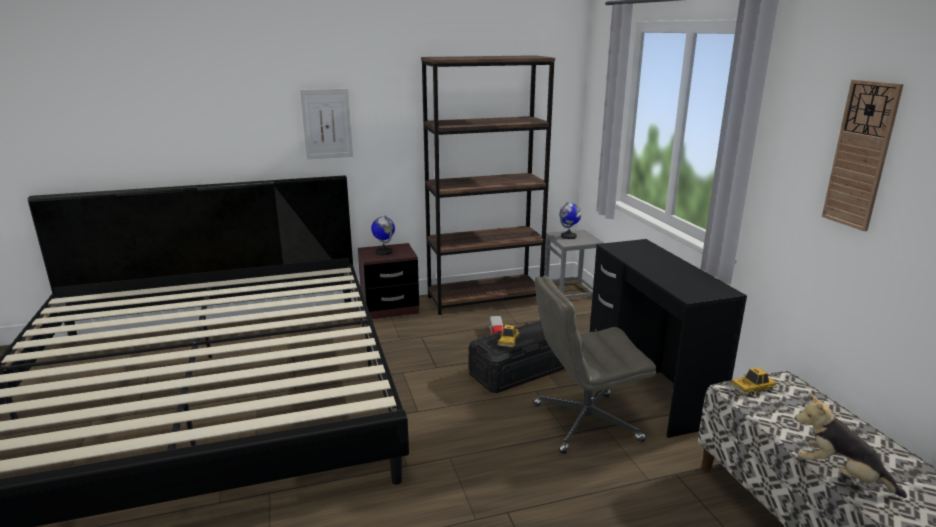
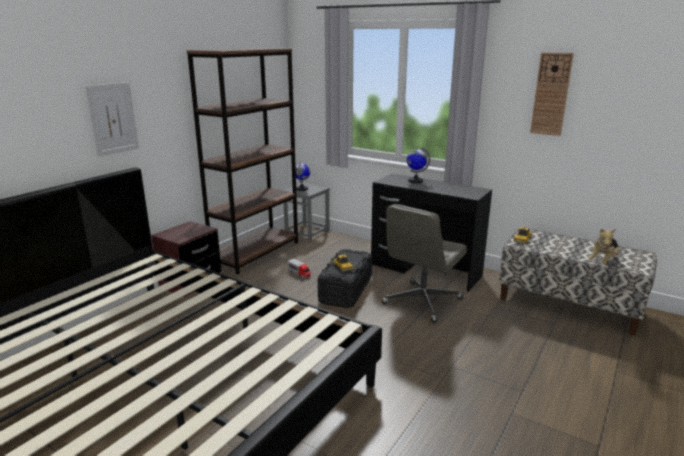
camera: 40 degrees left, 0 degrees up
globe [371,216,395,255] -> globe moved to [407,147,431,183]
plush toy [795,393,907,498] -> plush toy turned 45 degrees counterclockwise [588,229,620,265]

